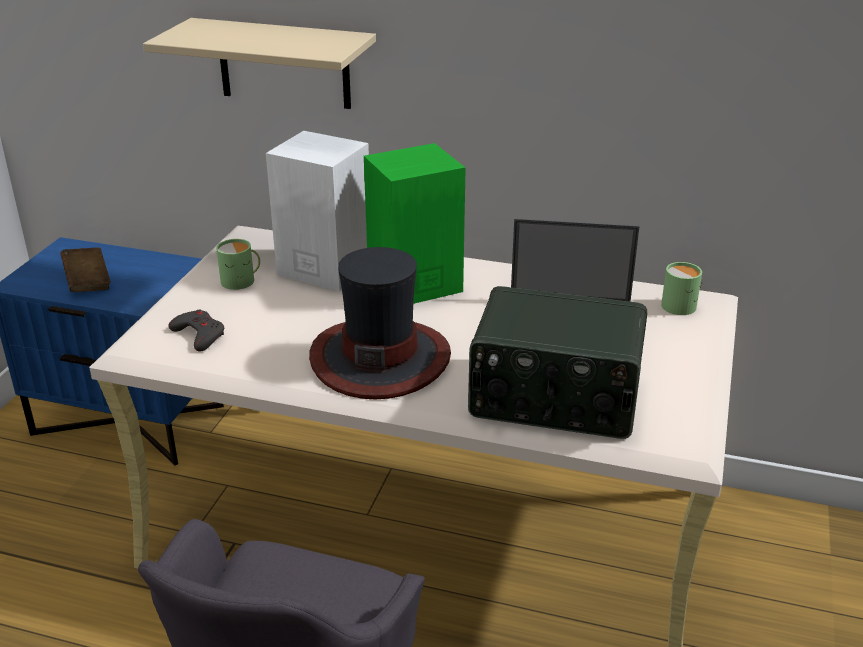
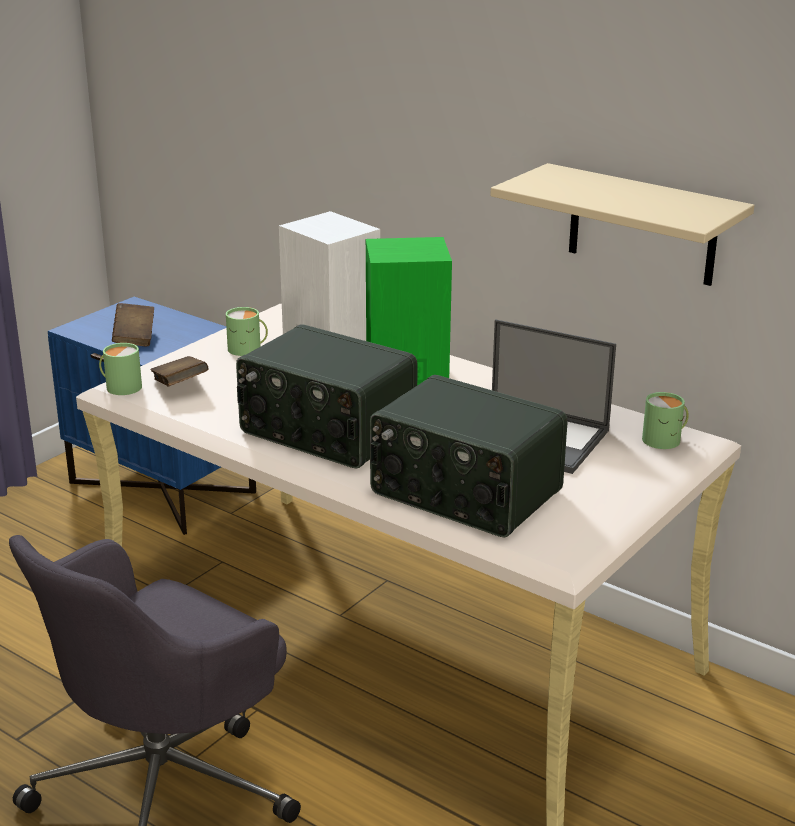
camera: 20 degrees right, 5 degrees down
beige shelf [143,18,376,109] -> beige shelf moved to [490,163,754,286]
grey game controller [168,309,224,351] -> brown book [150,356,209,387]
hat [309,247,451,400] -> radio [236,324,418,469]
none -> green mug [99,343,142,395]

